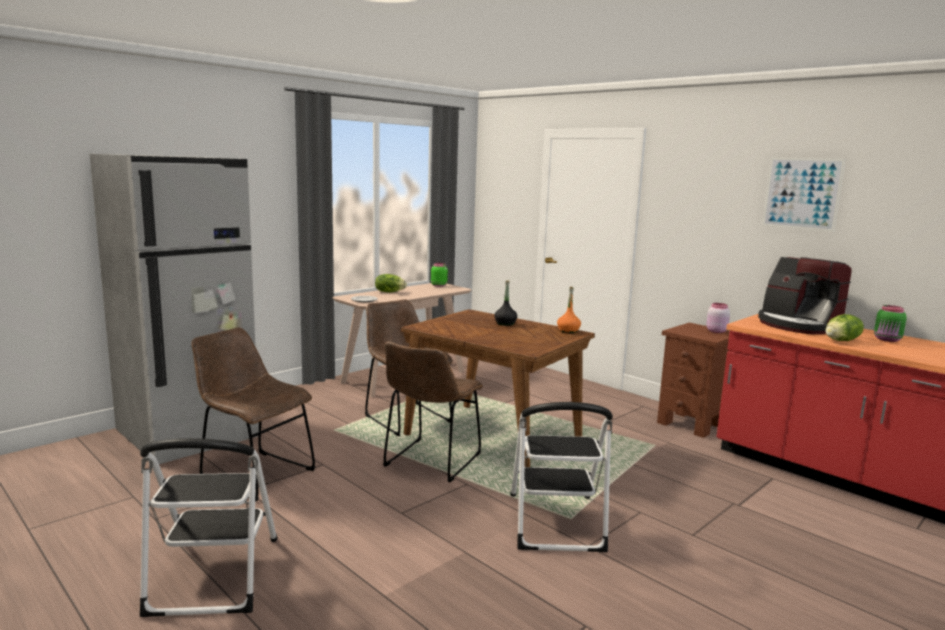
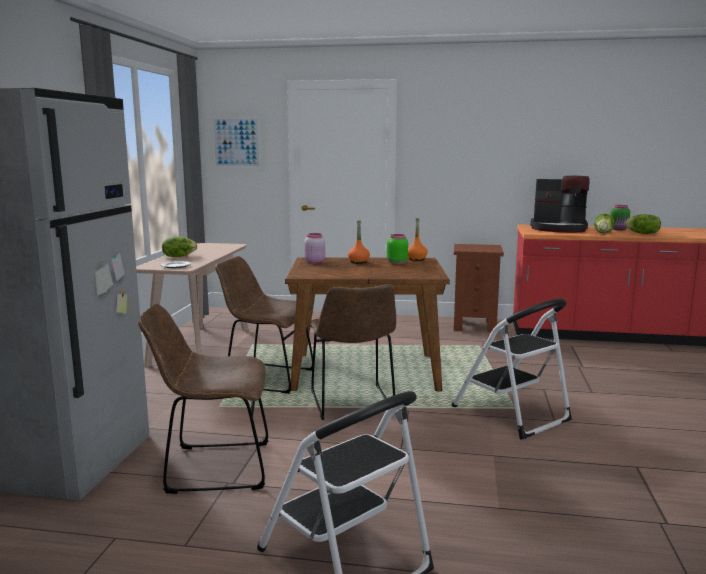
camera: 35 degrees left, 0 degrees up
green jar [431,263,448,287] -> green jar moved to [387,234,408,264]
black bottle [494,280,517,326] -> orange bottle [348,220,370,264]
pink jar [706,303,730,333] -> pink jar moved to [304,233,325,263]
picture [762,157,845,232] -> picture moved to [212,117,261,168]
none -> lettuce [624,214,661,234]

